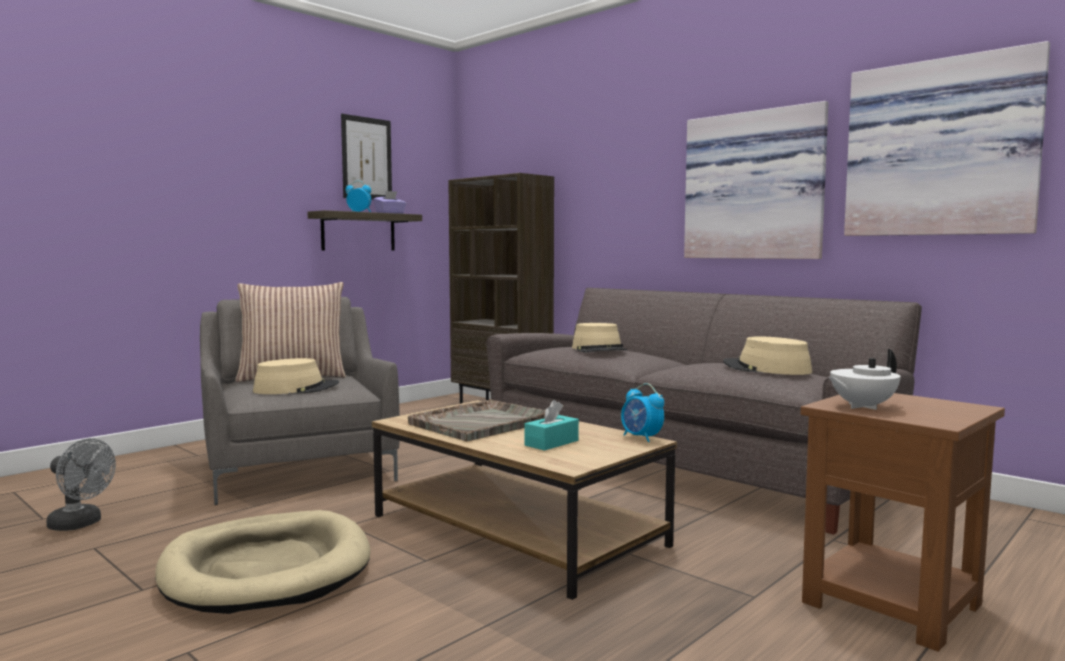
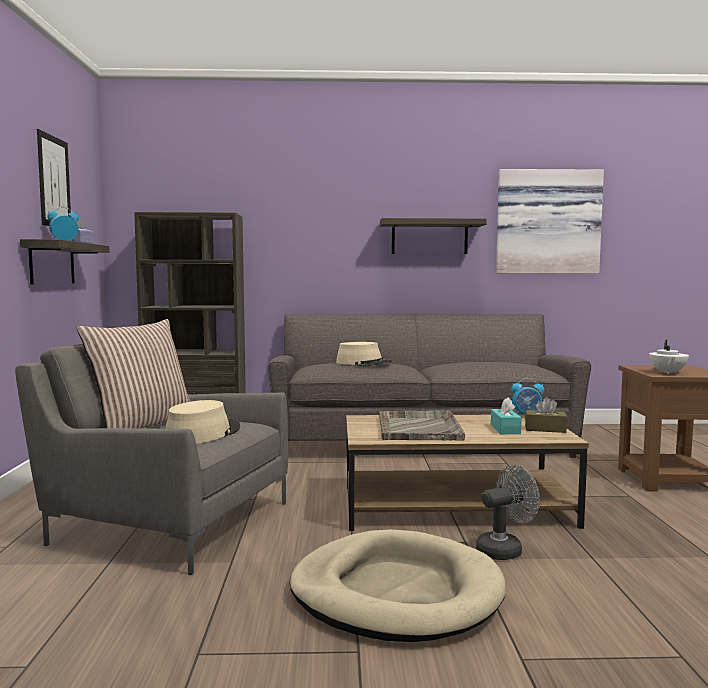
camera: 45 degrees left, 0 degrees up
grey fan [46,438,116,531] -> grey fan moved to [476,465,540,560]
picture [684,101,829,259] -> shelf [380,218,487,254]
beige hat [723,336,812,375] -> none
none -> brown tissue box [525,397,567,433]

